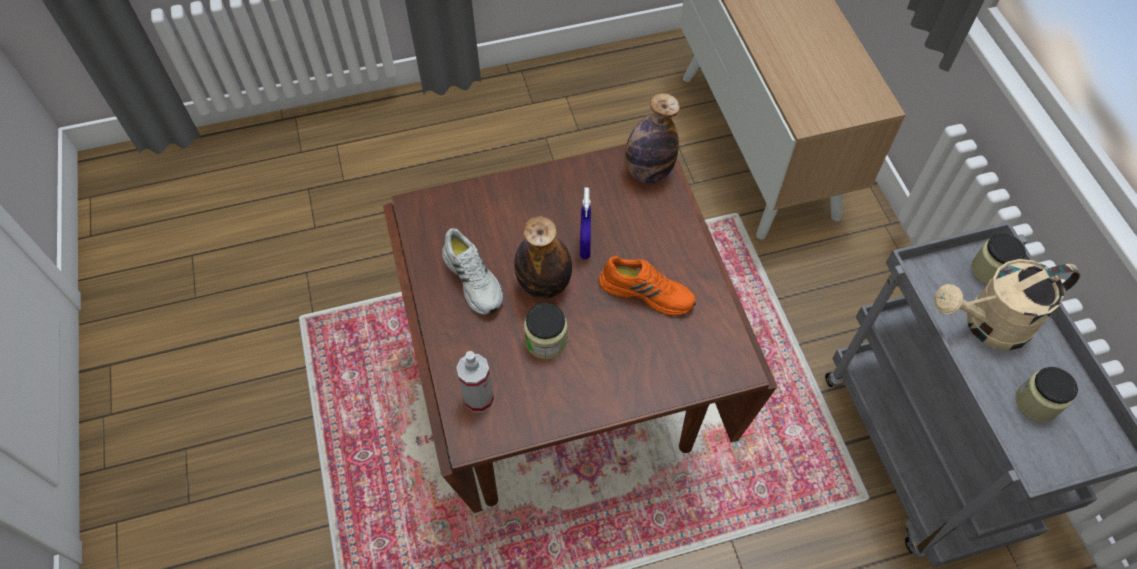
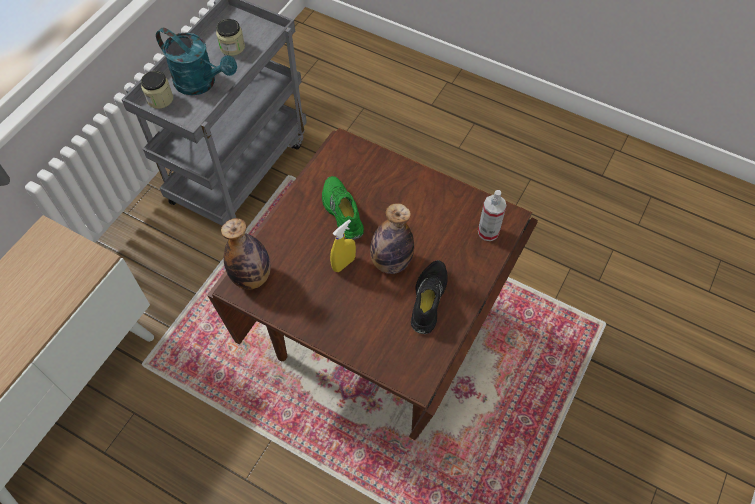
camera: 135 degrees left, 0 degrees up
white shoe [442,228,503,315] -> black shoe [411,260,448,334]
jar [524,303,568,359] -> none
blue spray bottle [580,188,591,259] -> yellow spray bottle [330,219,356,272]
orange shoe [599,256,696,316] -> green shoe [322,176,364,240]
beige watering can [934,259,1081,350] -> turquoise watering can [156,28,237,96]

